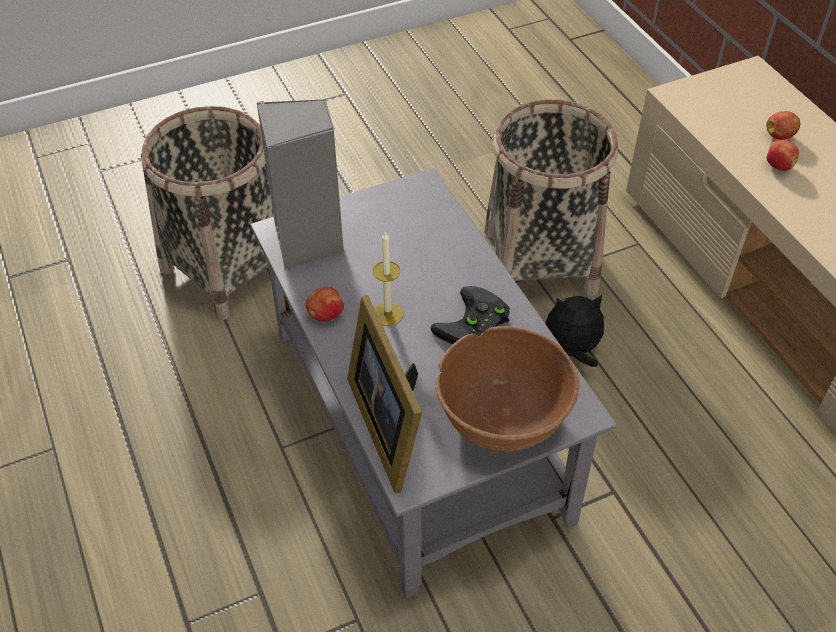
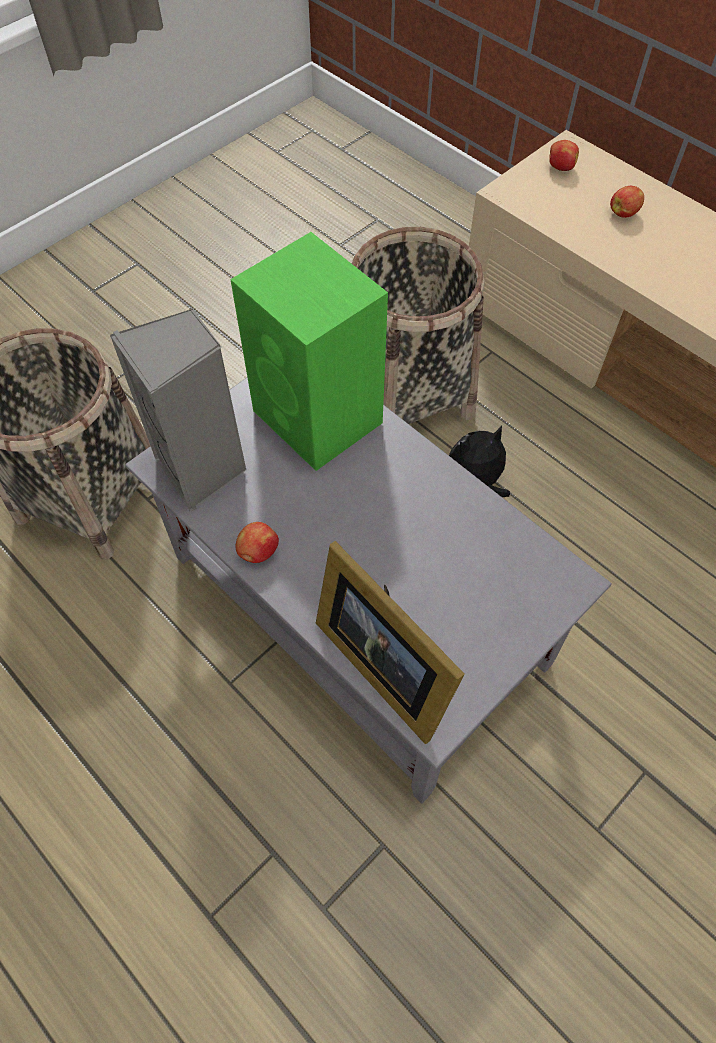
camera: 20 degrees left, 10 degrees up
candle [373,231,404,326] -> none
black game controller [431,286,510,344] -> none
brown bowl [435,326,579,451] -> none
apple [767,140,799,171] -> apple moved to [549,140,579,171]
none -> green speaker [230,232,388,471]

